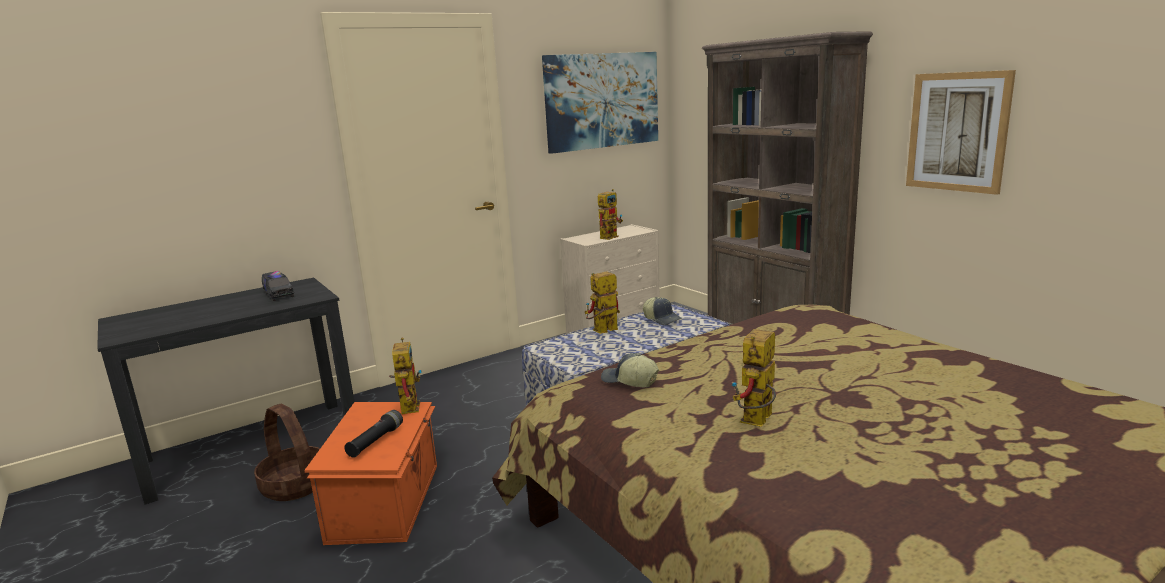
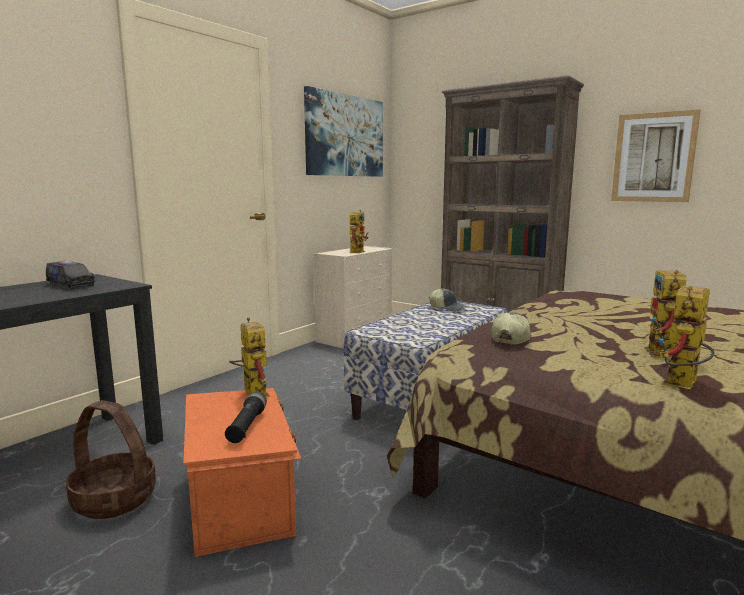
camera: 20 degrees left, 5 degrees down
toy robot [585,272,620,334] -> toy robot moved to [658,286,714,389]
cap [601,353,659,388] -> cap turned 105 degrees clockwise [491,312,532,344]

